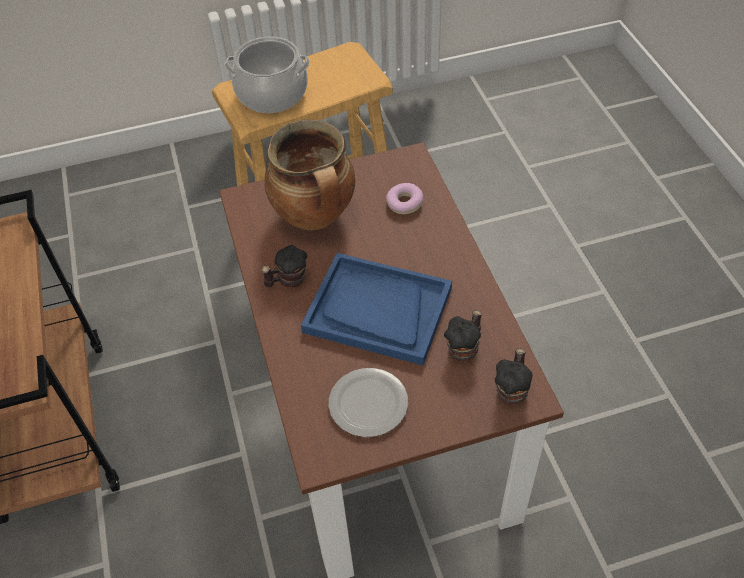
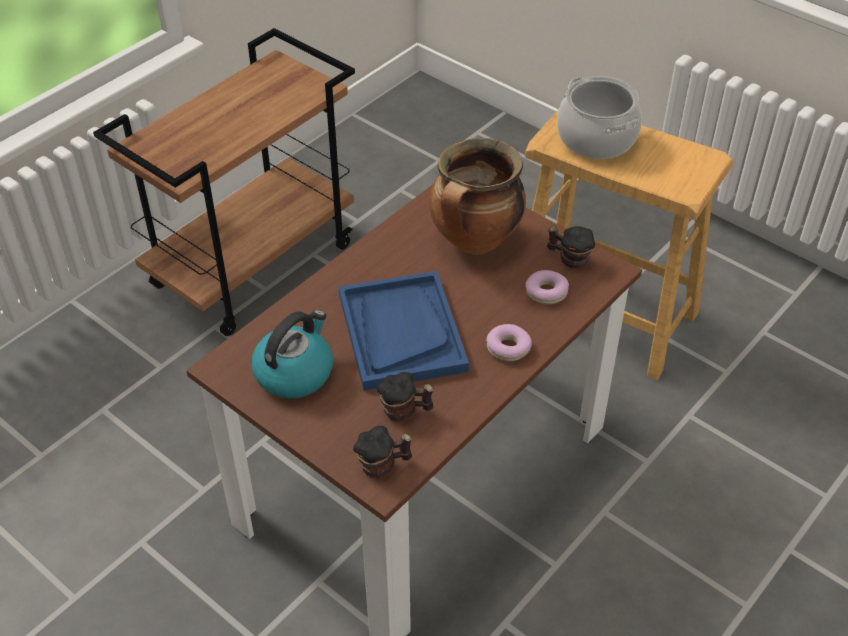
camera: 55 degrees right, 5 degrees down
mug [261,245,308,288] -> mug moved to [547,226,595,268]
plate [329,368,408,437] -> kettle [251,310,333,399]
none -> donut [486,324,532,361]

